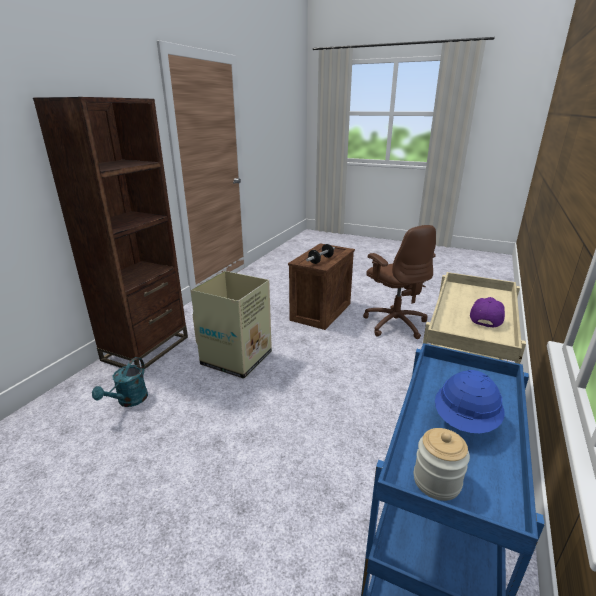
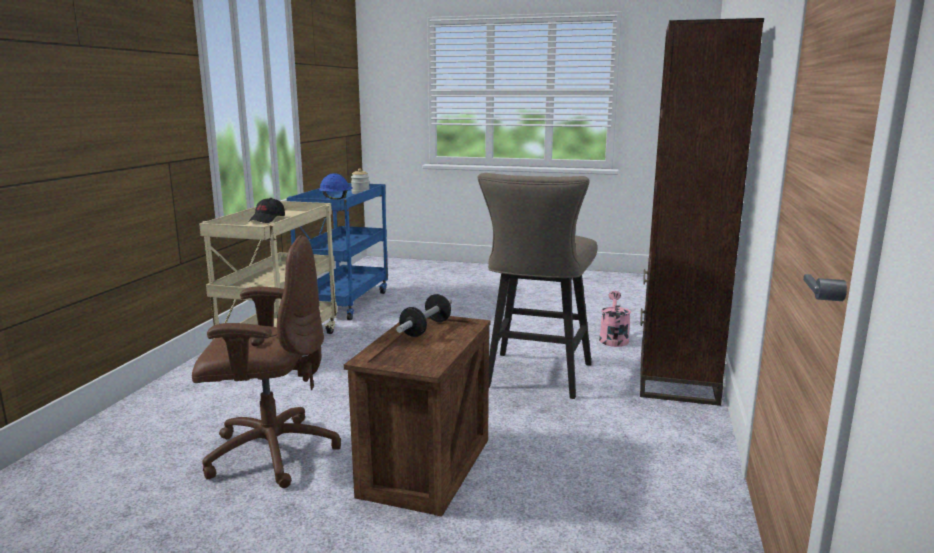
camera: 170 degrees right, 10 degrees down
turquoise watering can [92,357,148,407] -> pink watering can [599,291,631,347]
cardboard box [191,271,272,379] -> beige stool [478,173,597,399]
brown office chair [363,225,436,339] -> brown office chair turned 120 degrees clockwise [192,235,341,488]
purple cap [470,297,505,328] -> black cap [249,198,285,223]

